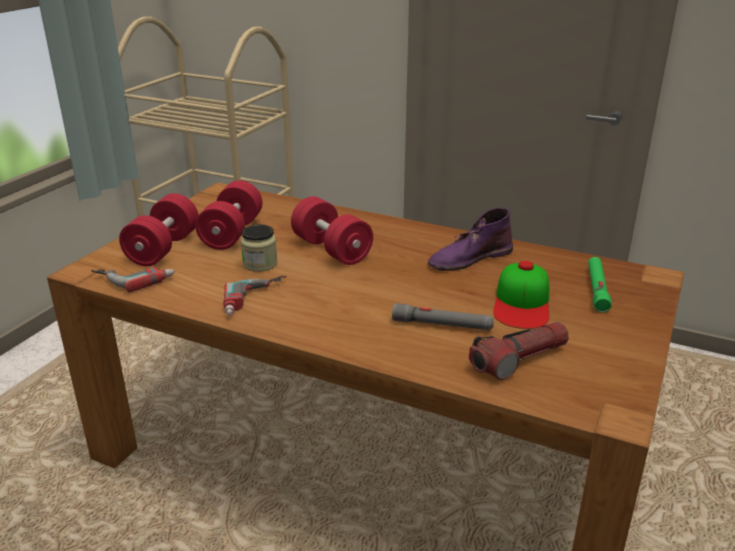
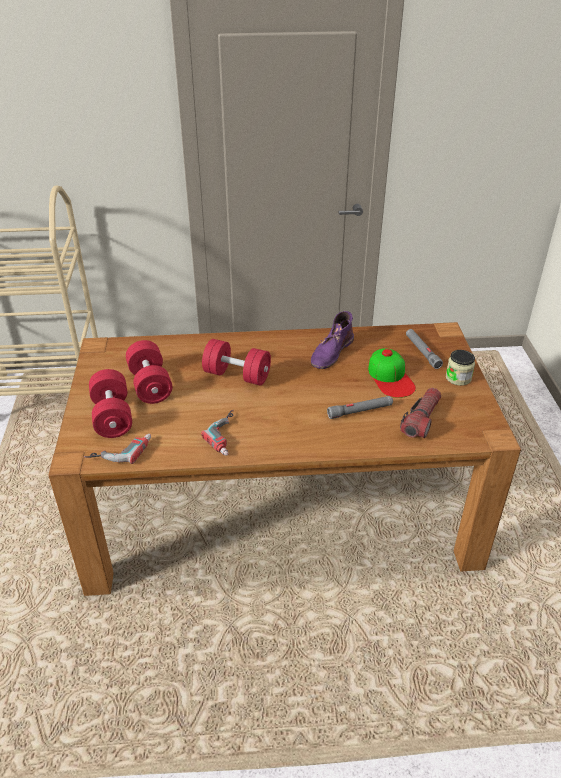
camera: 30 degrees left, 10 degrees up
jar [241,224,278,272] -> jar moved to [446,350,475,386]
green flashlight [588,257,612,312] -> grey flashlight [406,329,443,369]

